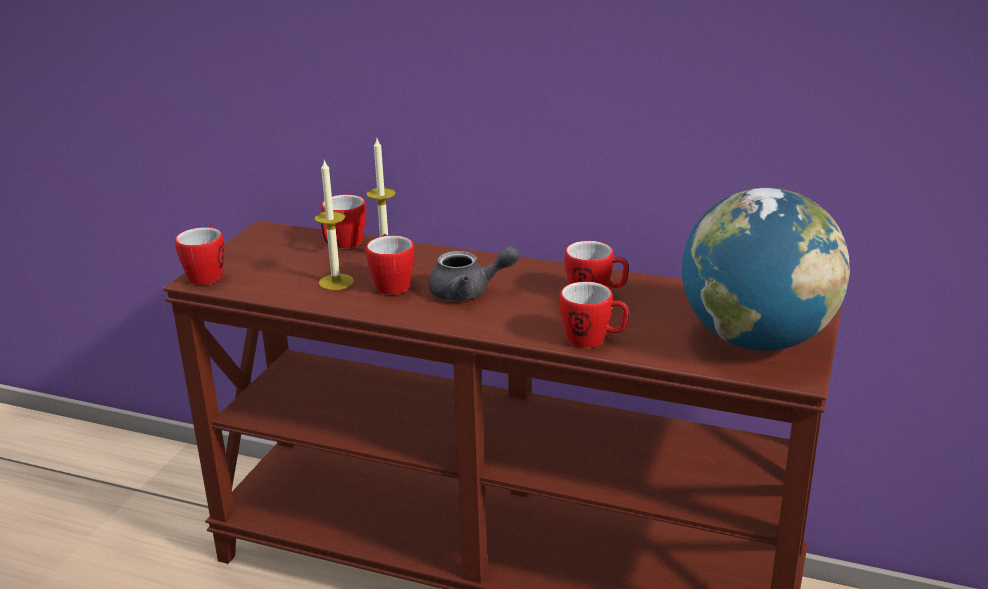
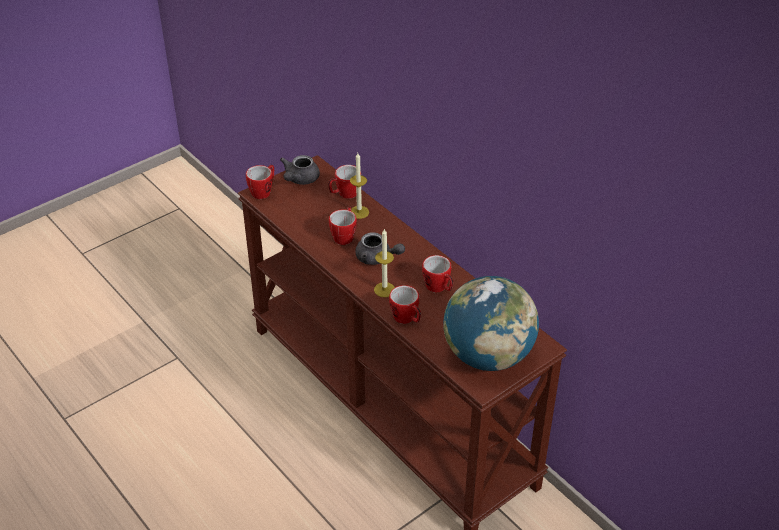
camera: 30 degrees right, 15 degrees up
candle [315,159,354,290] -> candle moved to [374,228,395,297]
none -> grey teapot [280,155,320,185]

